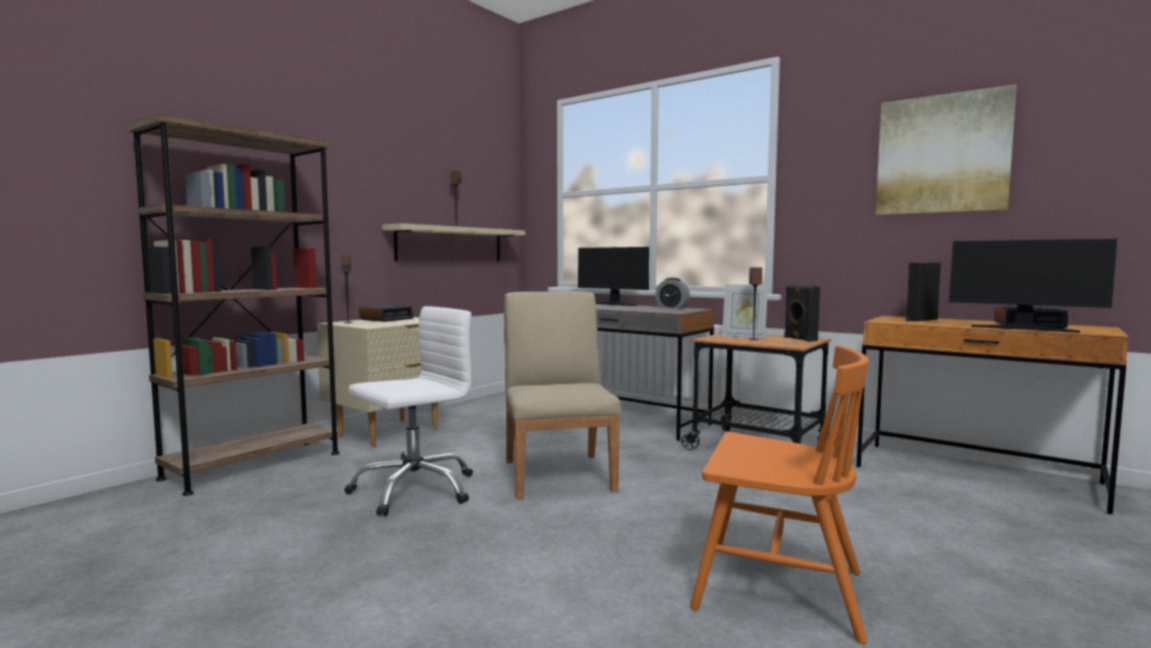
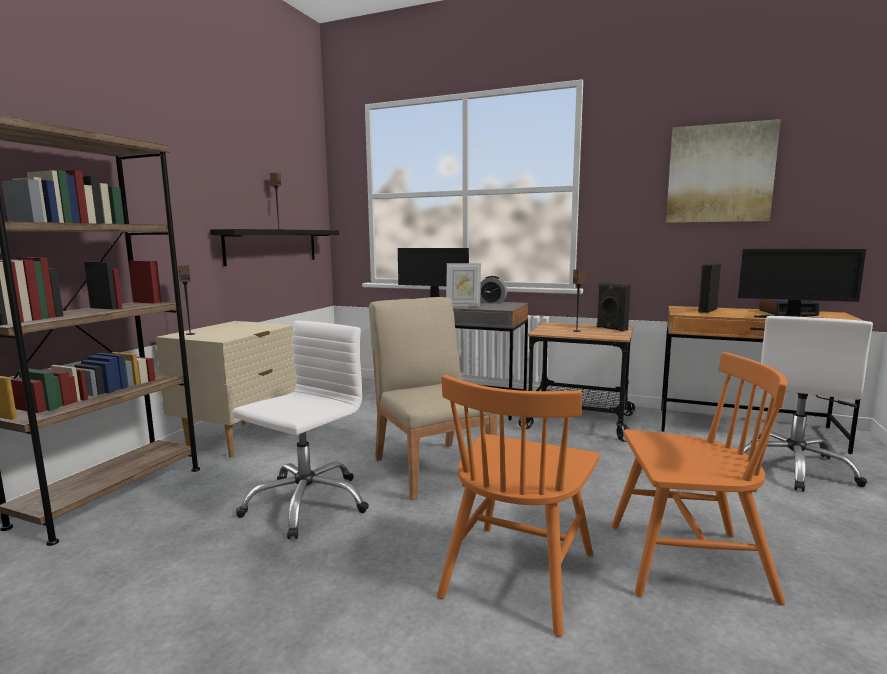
camera: 15 degrees left, 5 degrees up
alarm clock [359,305,414,322] -> none
beige shelf [382,223,525,261] -> black shelf [210,229,339,266]
picture frame [722,284,768,338] -> picture frame moved to [446,263,481,307]
none -> orange chair [437,375,599,637]
none -> white office chair [744,316,873,492]

